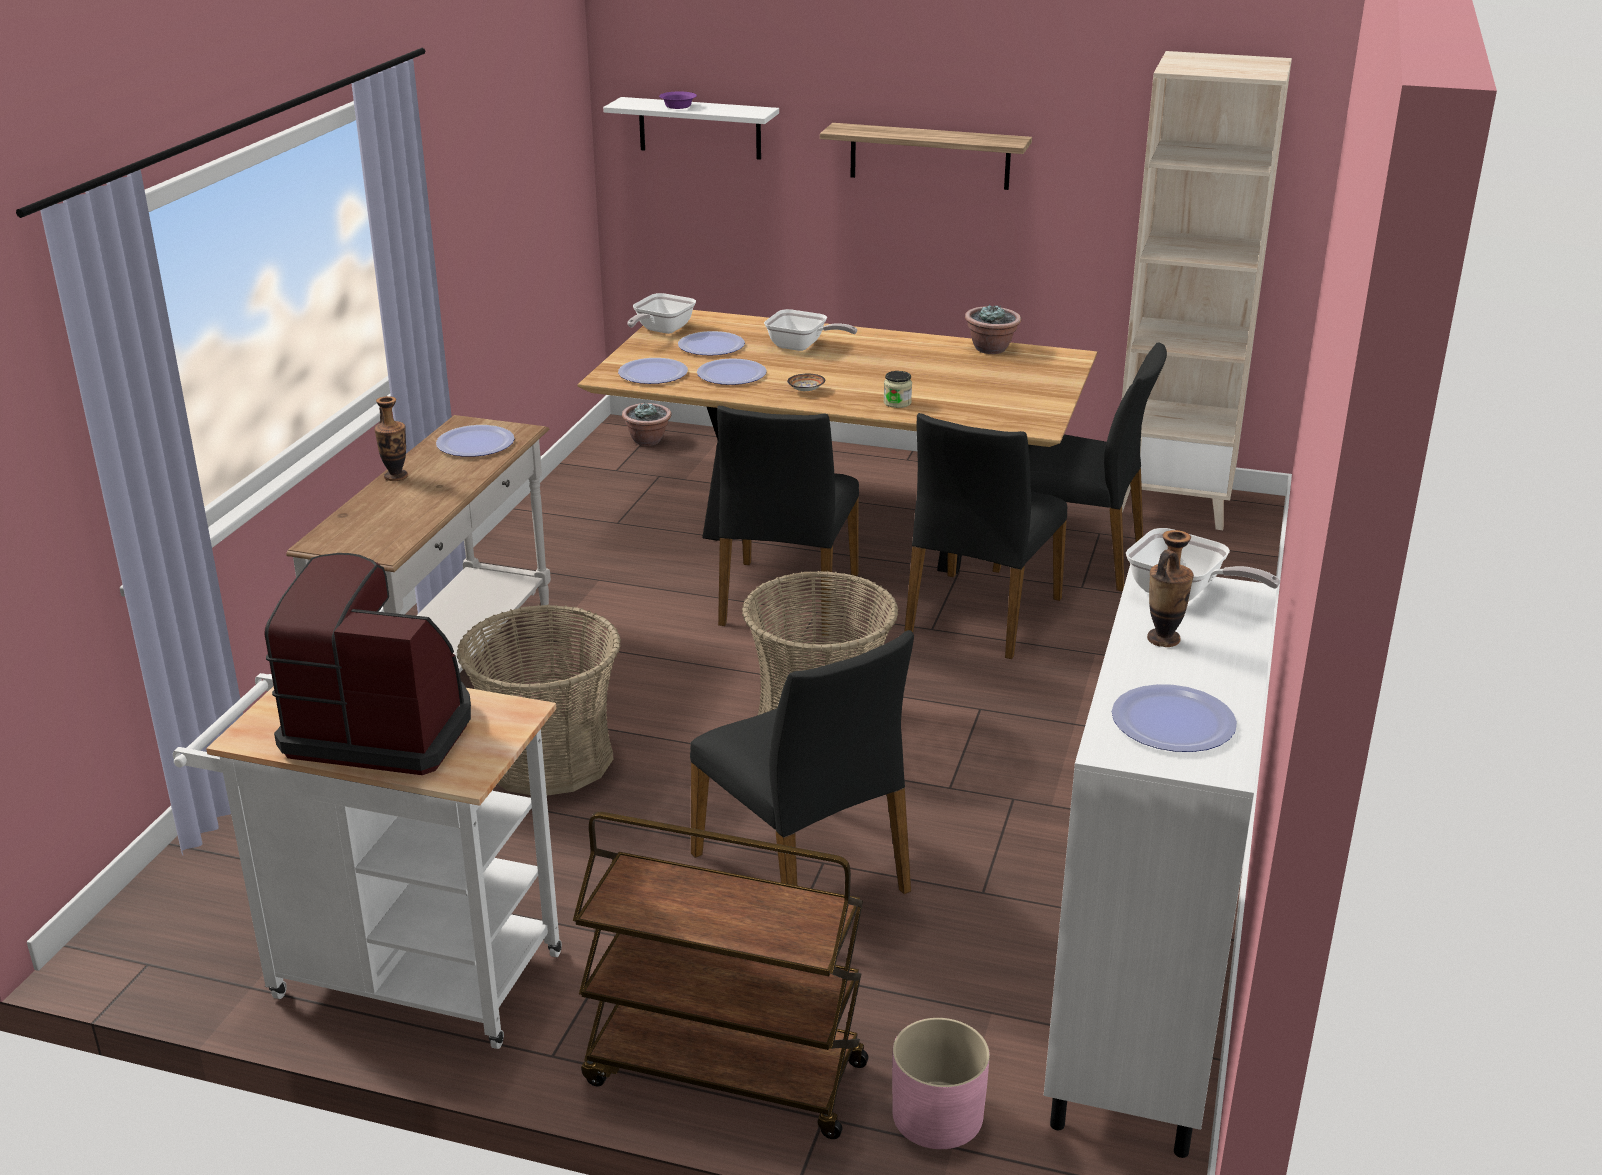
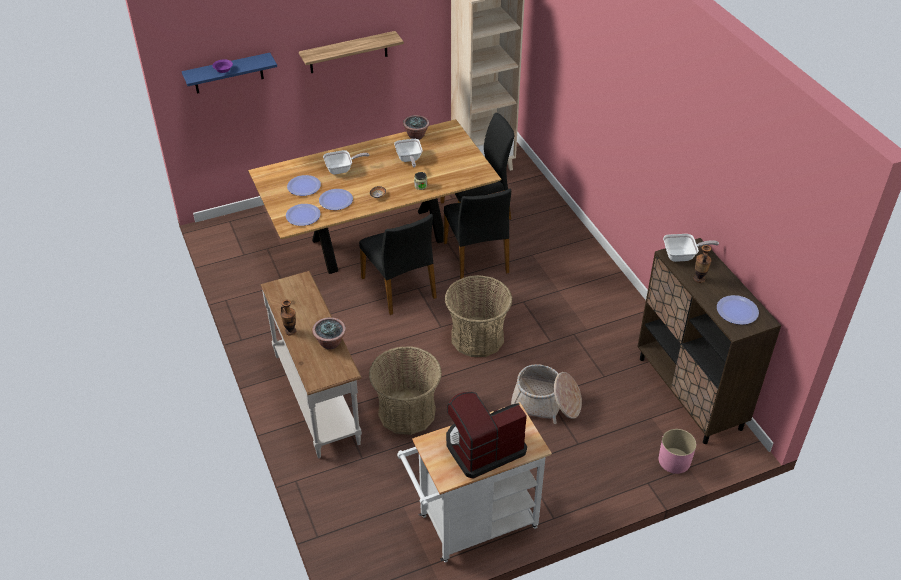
camera: 40 degrees left, 15 degrees up
plate [436,425,515,457] -> none
brown cart [573,812,869,1139] -> none
white shelf [603,97,779,160] -> blue shelf [182,53,277,94]
potted plant [622,402,671,446] -> potted plant moved to [312,317,346,350]
frying pan [627,293,696,334] -> frying pan moved to [394,139,423,168]
black chair [690,630,914,894] -> basket [511,364,582,424]
white cabinet [1044,566,1277,1158] -> brown cabinet [637,238,781,444]

